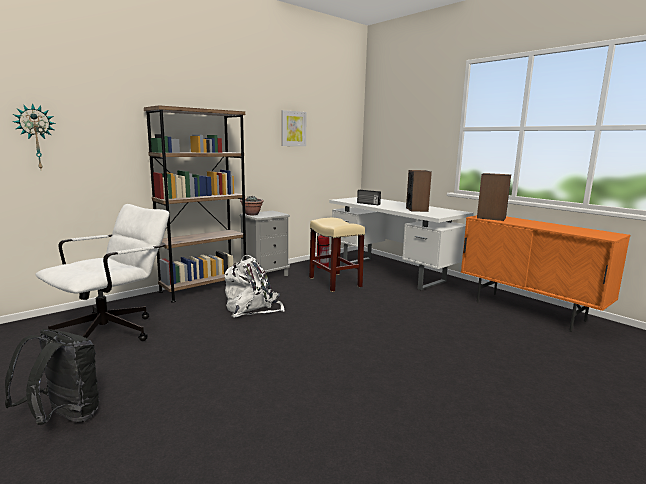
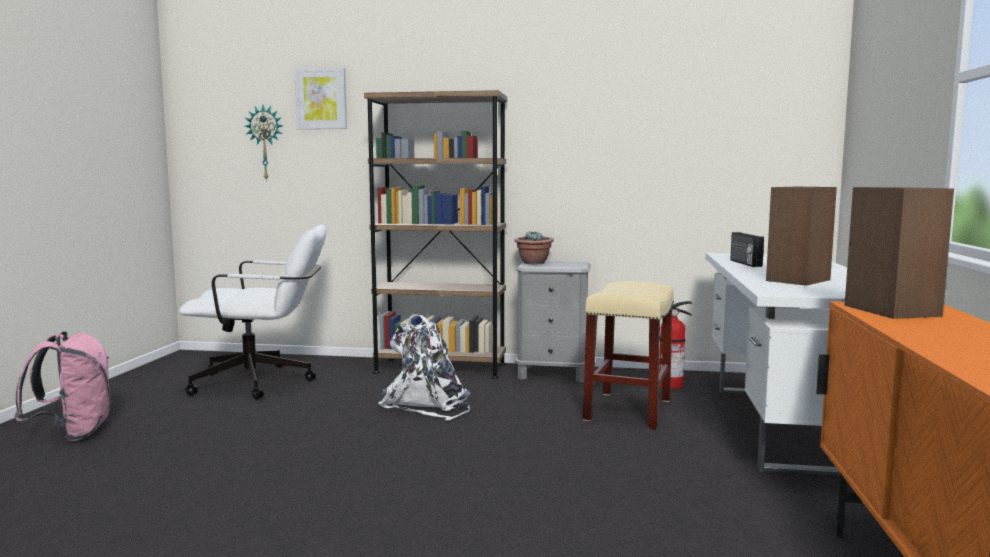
camera: 50 degrees right, 5 degrees down
black backpack [5,329,99,425] -> pink backpack [15,331,111,441]
picture [281,110,307,146] -> picture moved to [295,68,347,129]

